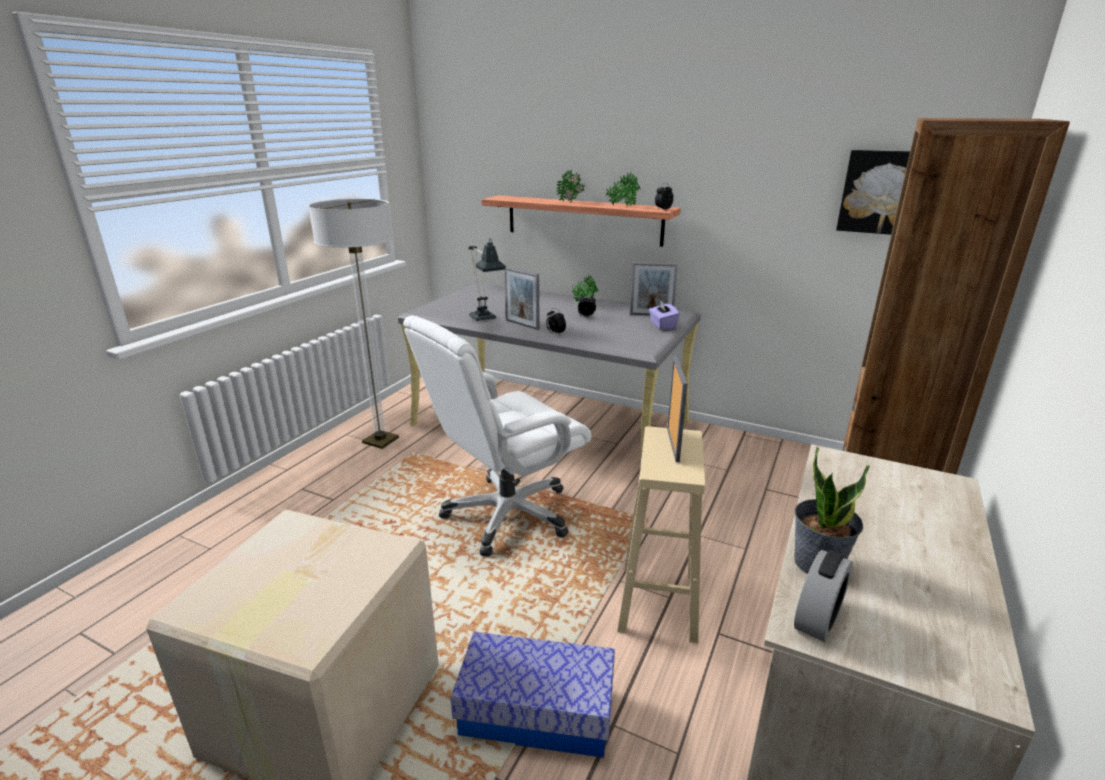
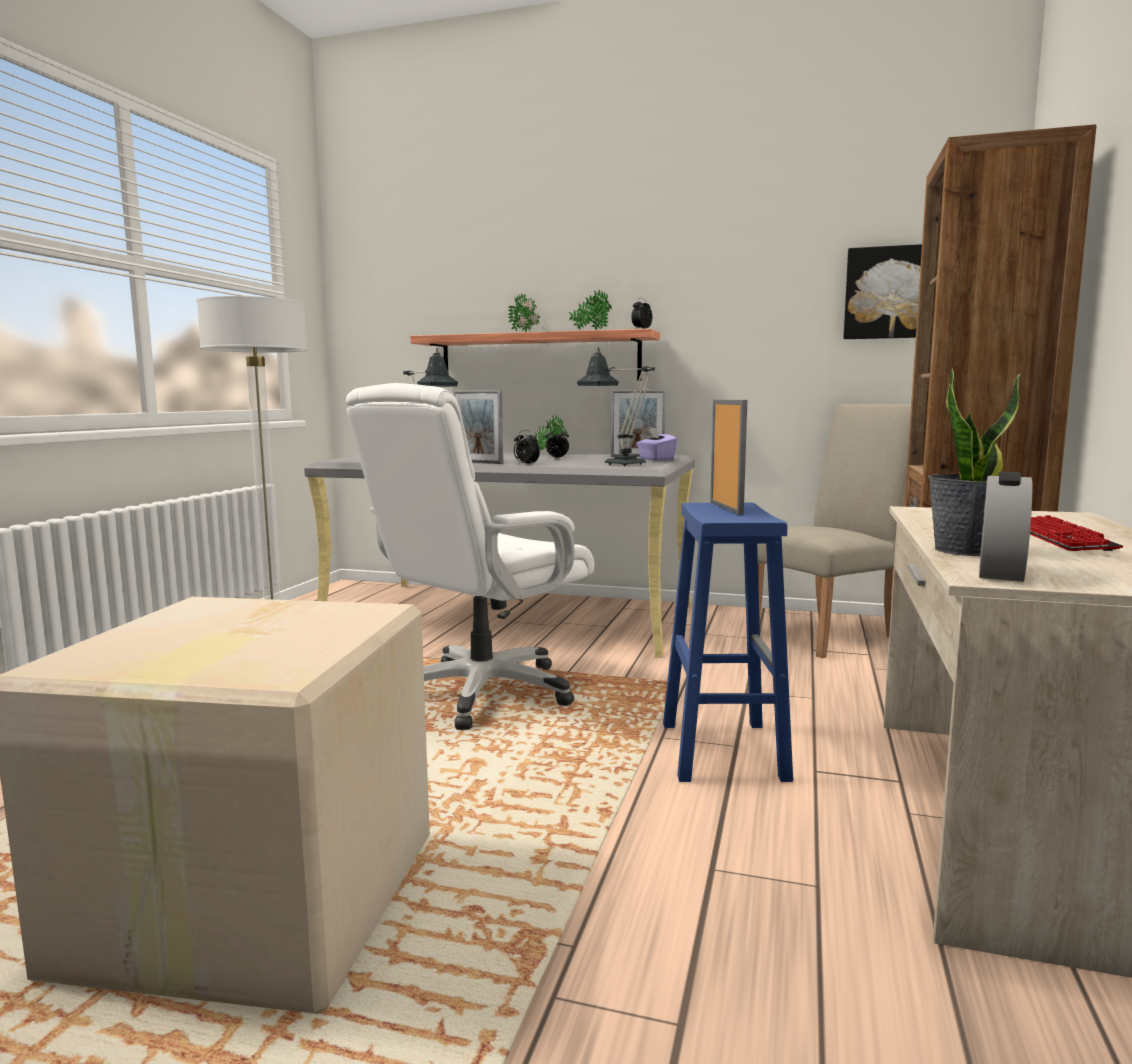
camera: 10 degrees left, 15 degrees down
storage box [450,632,615,758] -> none
beige stool [617,426,705,643] -> blue stool [663,503,793,782]
none -> table lamp [577,347,655,466]
none -> beige chair [757,404,911,658]
none -> keyboard [1030,515,1123,551]

